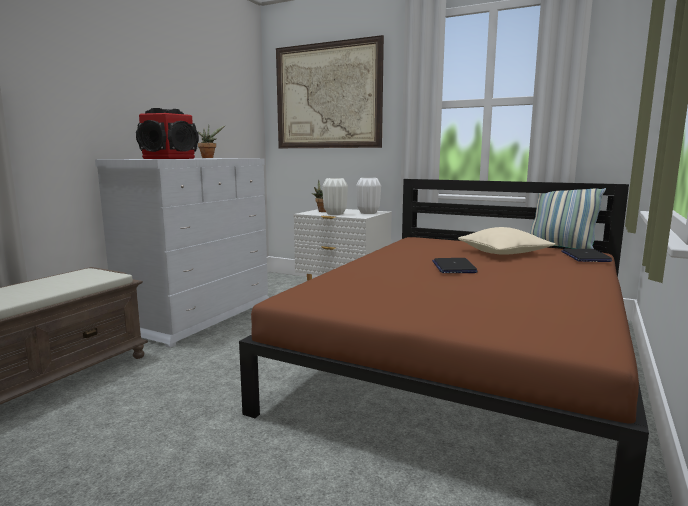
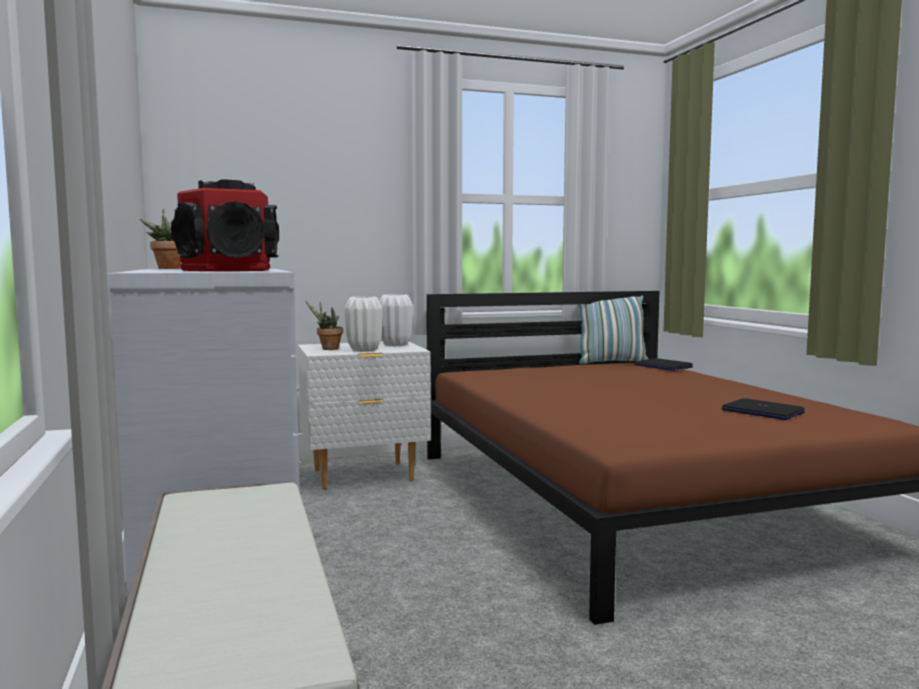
camera: 45 degrees left, 5 degrees down
picture [276,35,384,148] -> none
laptop [432,258,478,273] -> laptop moved to [721,398,805,420]
beige pillow [458,227,555,254] -> none

